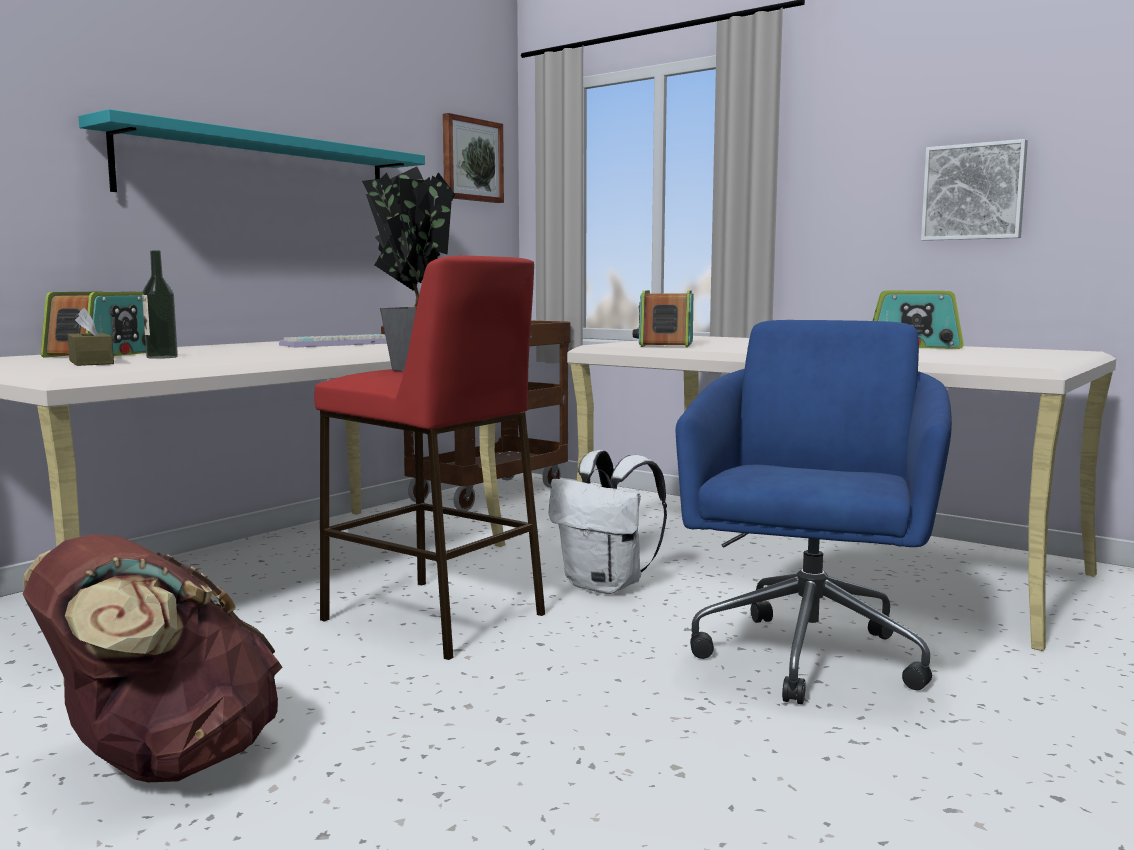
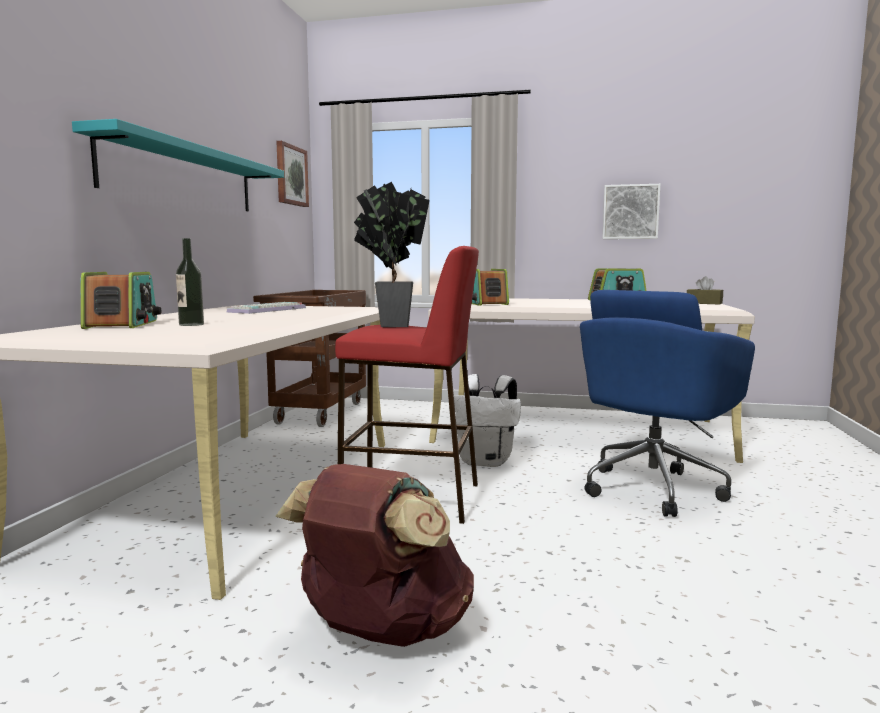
camera: 25 degrees left, 0 degrees up
brown tissue box [67,308,114,366] -> brown tissue box moved to [687,276,723,305]
blue office chair [676,320,952,704] -> blue office chair turned 135 degrees counterclockwise [580,290,755,517]

